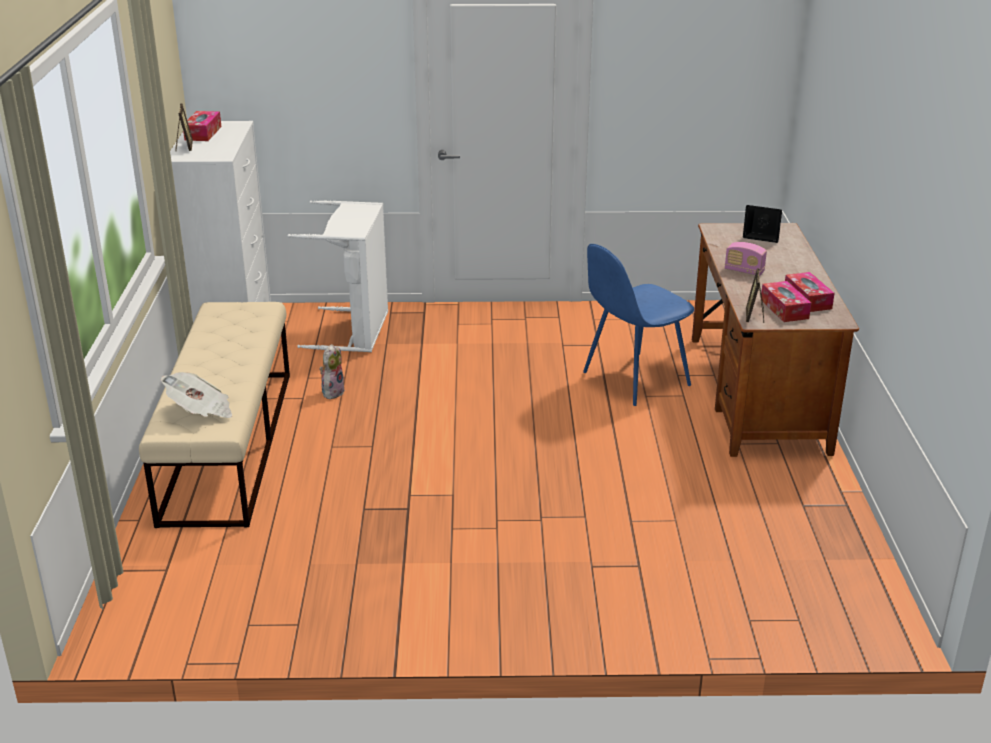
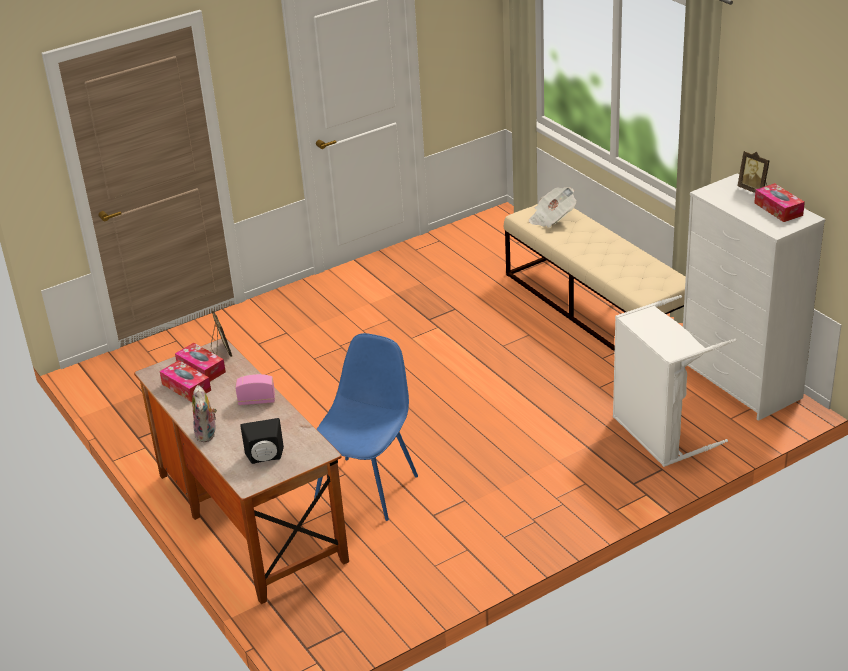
camera: 150 degrees right, 5 degrees up
plush toy [319,344,345,399] -> plush toy moved to [192,385,217,442]

